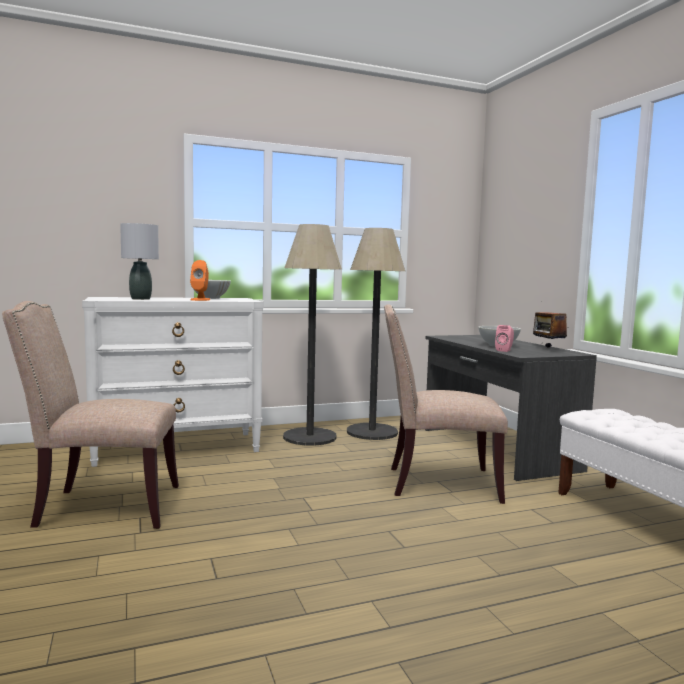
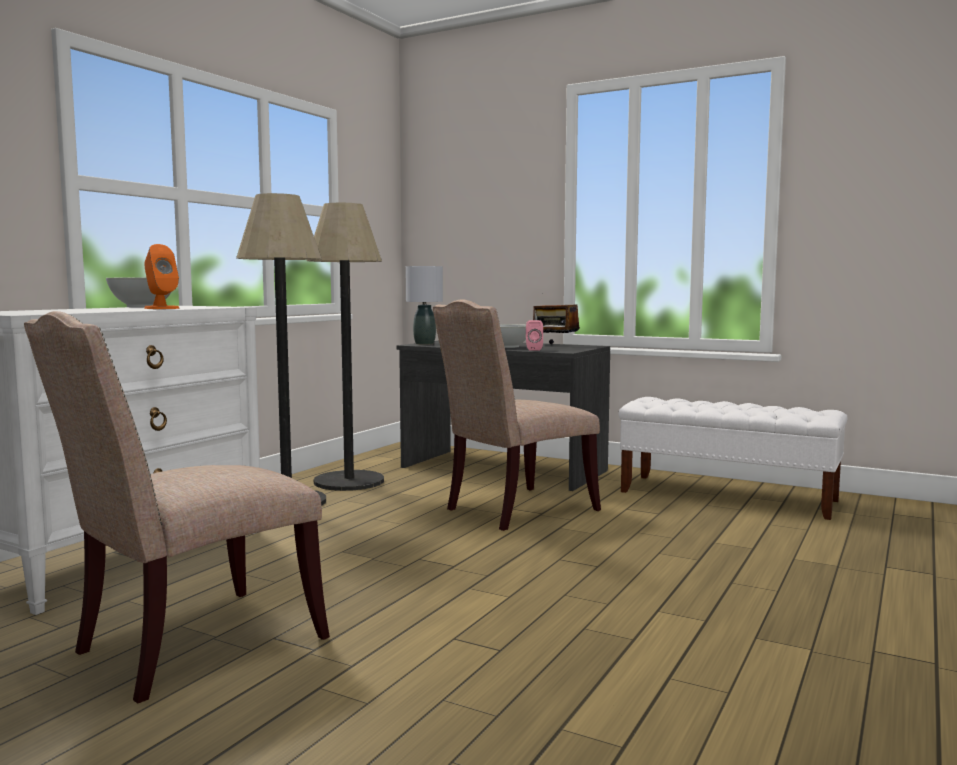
camera: 40 degrees left, 0 degrees up
grey table lamp [120,223,159,300] -> grey table lamp moved to [406,266,443,345]

